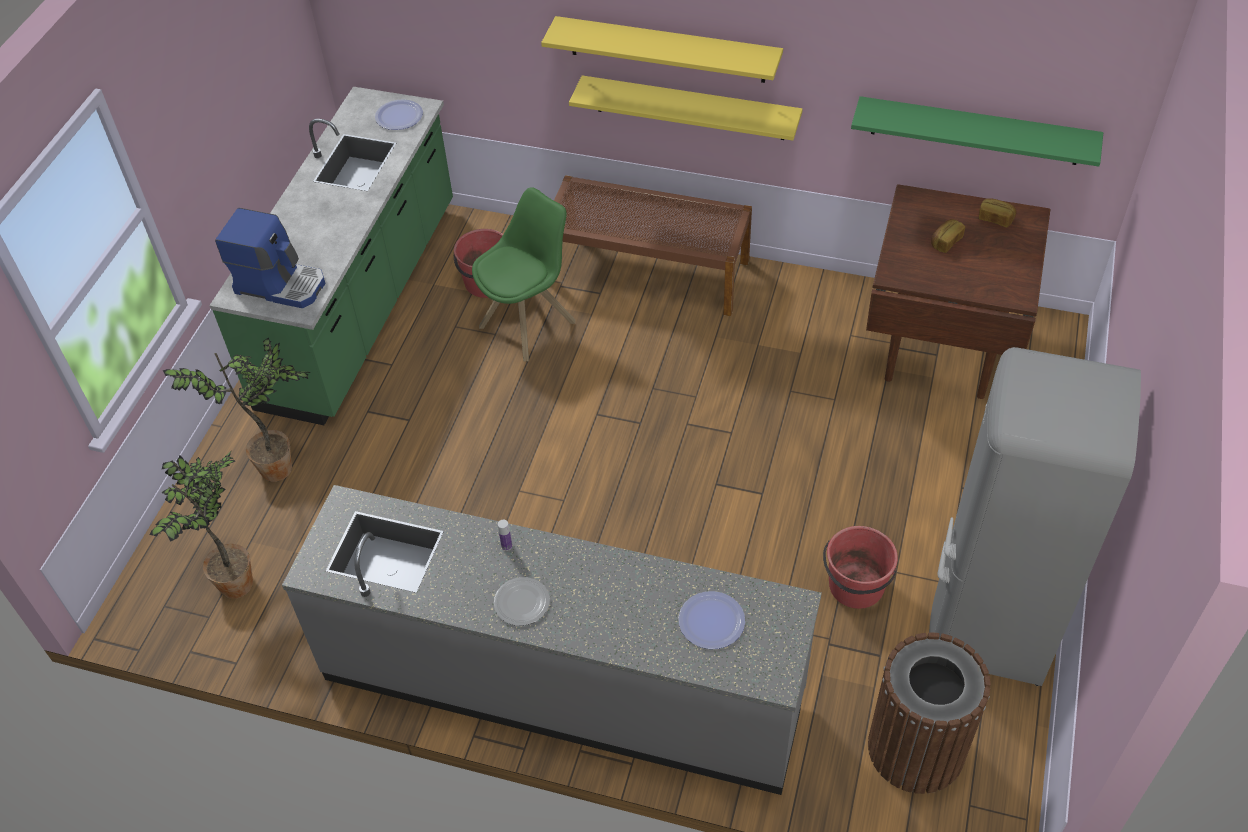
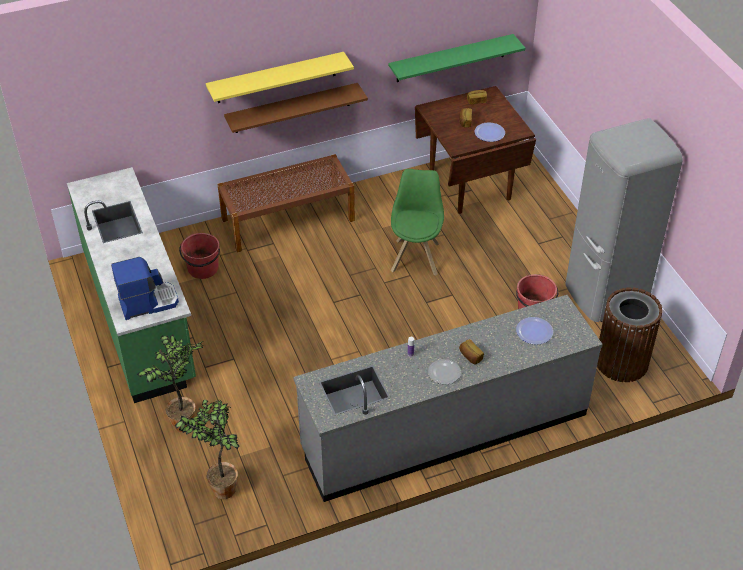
camera: 40 degrees left, 5 degrees down
plate [375,99,423,130] -> plate moved to [475,122,505,142]
green chair [472,187,576,362] -> green chair moved to [391,169,444,276]
yellow shelf [569,75,803,140] -> brown shelf [224,83,368,133]
none -> bread [459,339,484,364]

